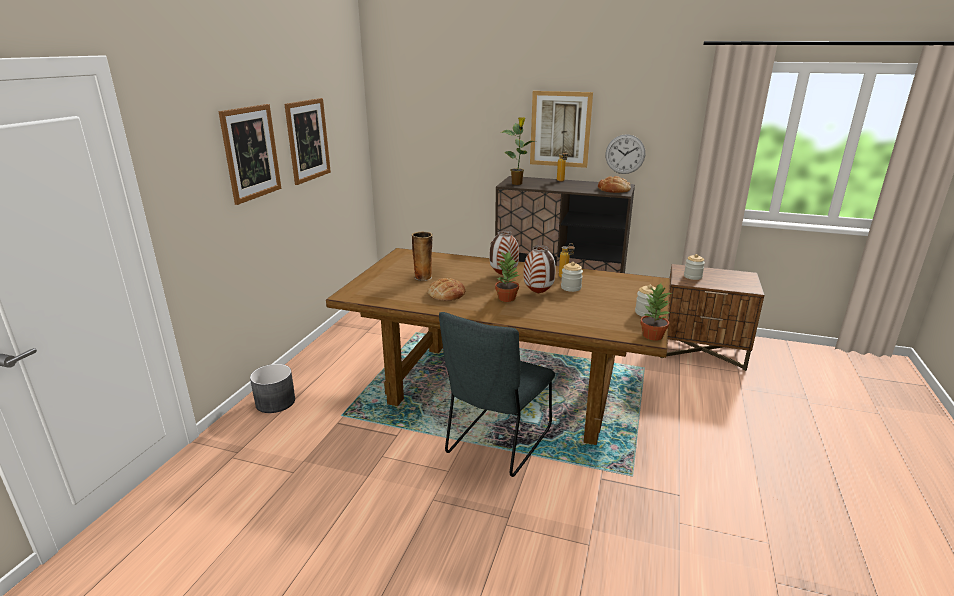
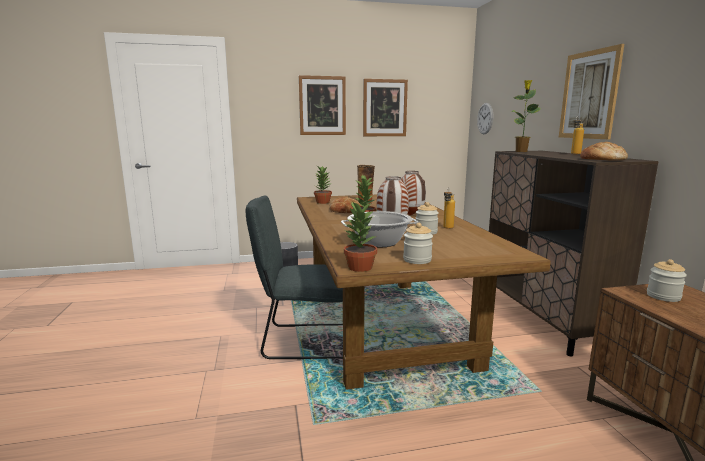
camera: 60 degrees right, 10 degrees down
wall clock [605,134,645,174] -> wall clock moved to [477,103,493,134]
none -> potted plant [314,166,332,204]
none -> cooking pot [341,211,419,247]

